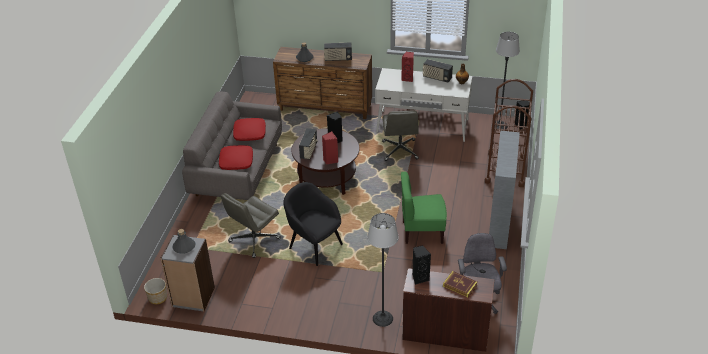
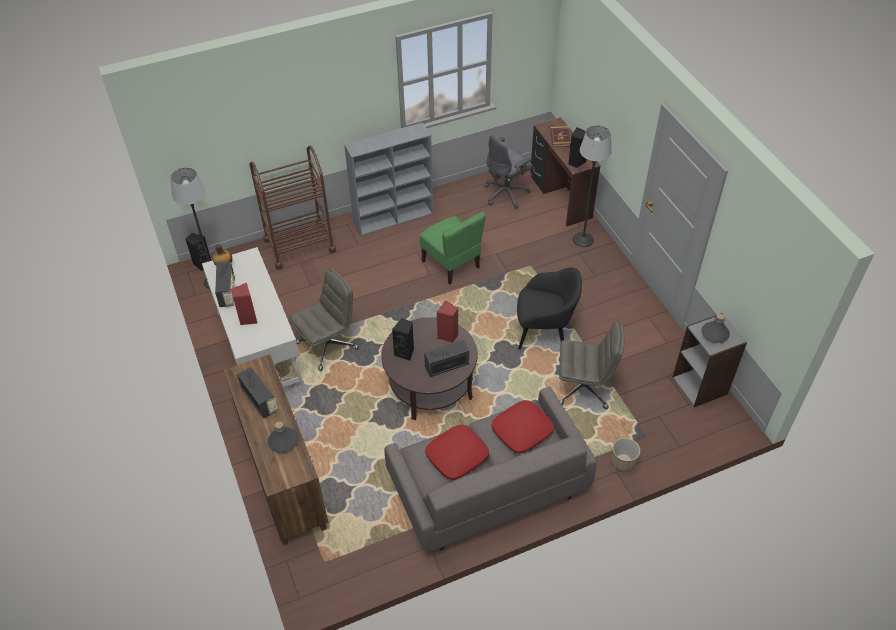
camera: 125 degrees left, 10 degrees up
planter [144,278,167,304] -> planter moved to [612,438,640,471]
black armchair [283,182,343,266] -> black armchair turned 90 degrees counterclockwise [517,268,582,349]

